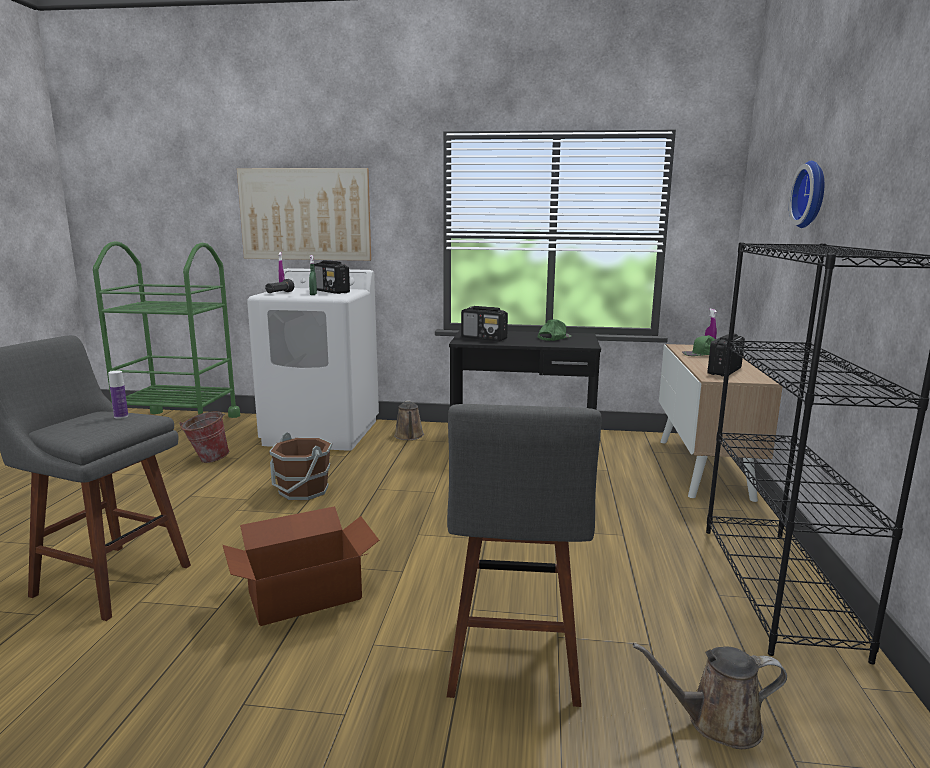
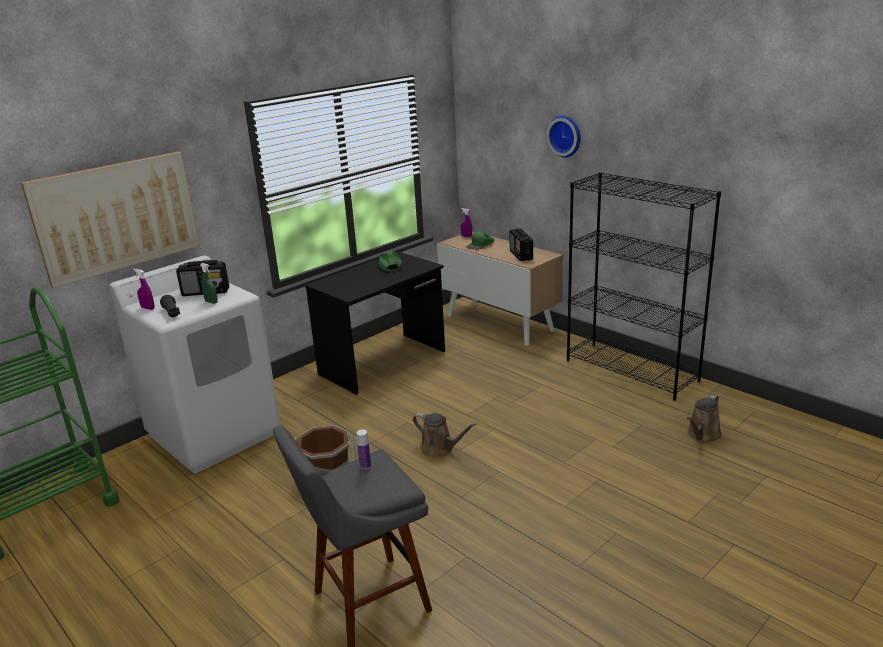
camera: 50 degrees left, 10 degrees up
bucket [179,411,229,463] -> none
cardboard box [223,506,380,626] -> none
brown watering can [394,400,424,440] -> brown watering can moved to [413,413,477,457]
grey stool [447,404,601,707] -> none
radio [461,306,508,341] -> none

